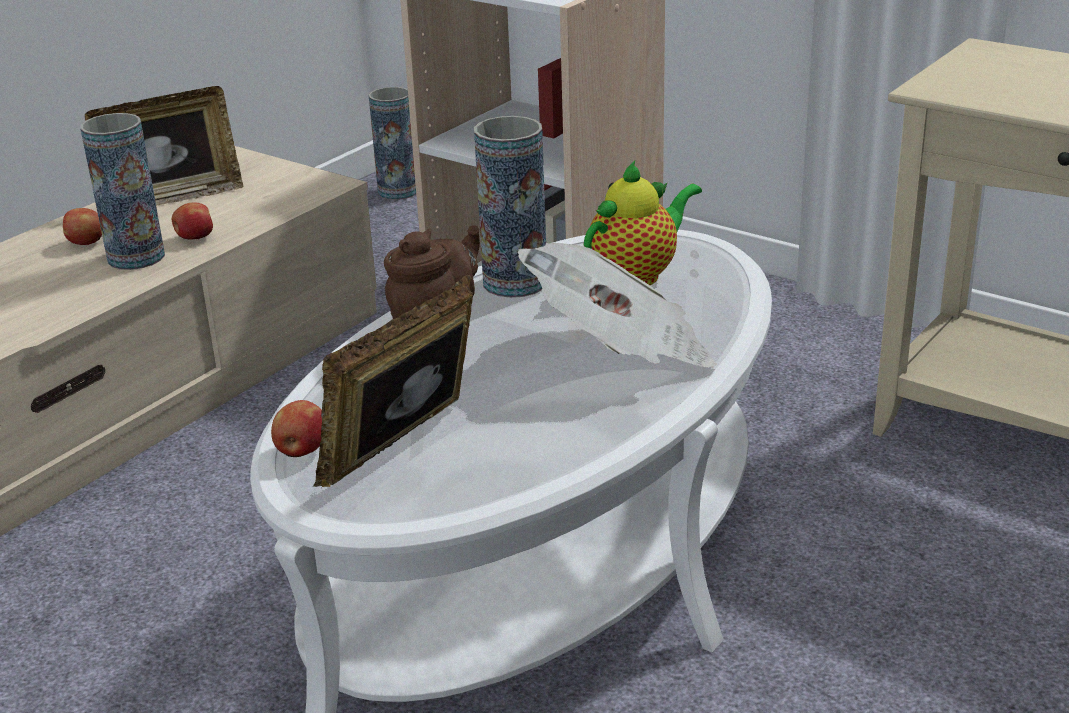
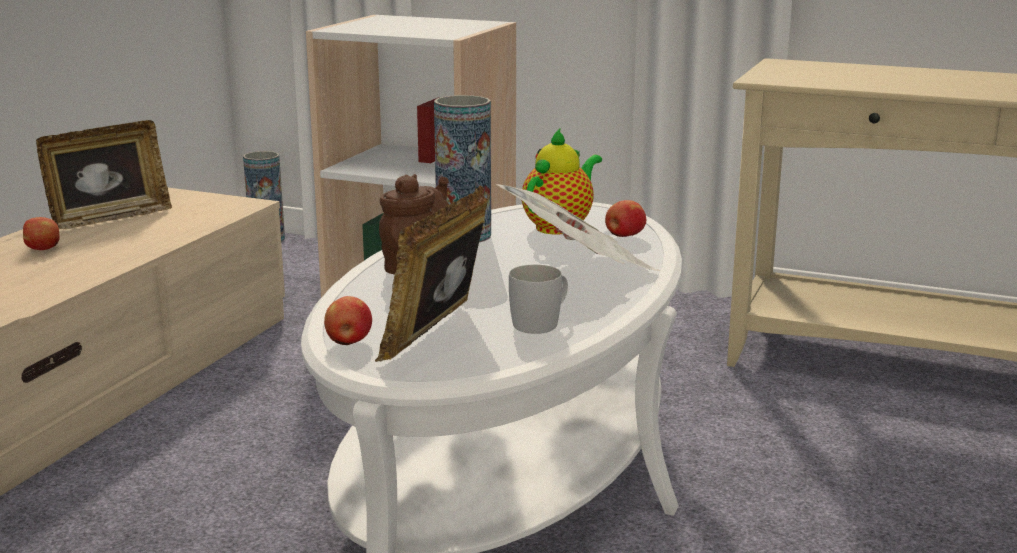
camera: 15 degrees left, 10 degrees down
vase [80,113,165,270] -> none
apple [172,203,213,240] -> apple moved to [605,200,646,237]
none -> white mug [509,265,568,334]

